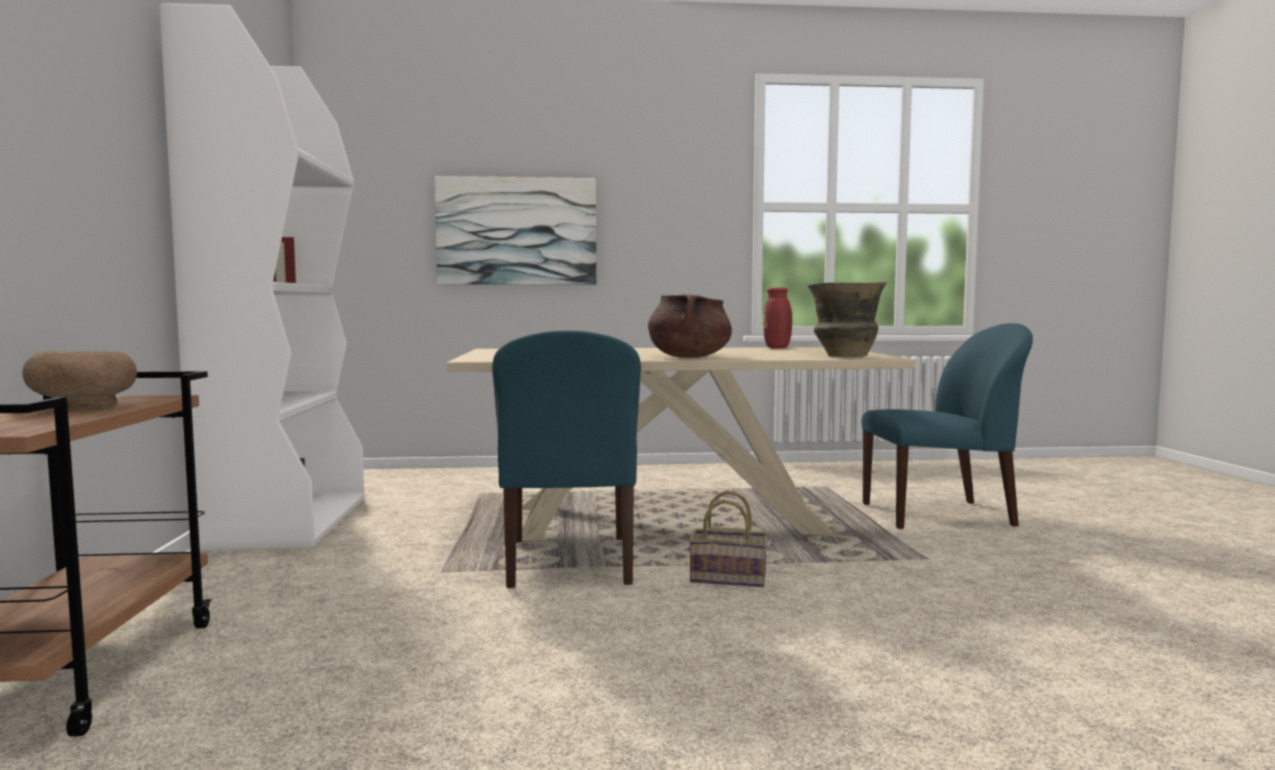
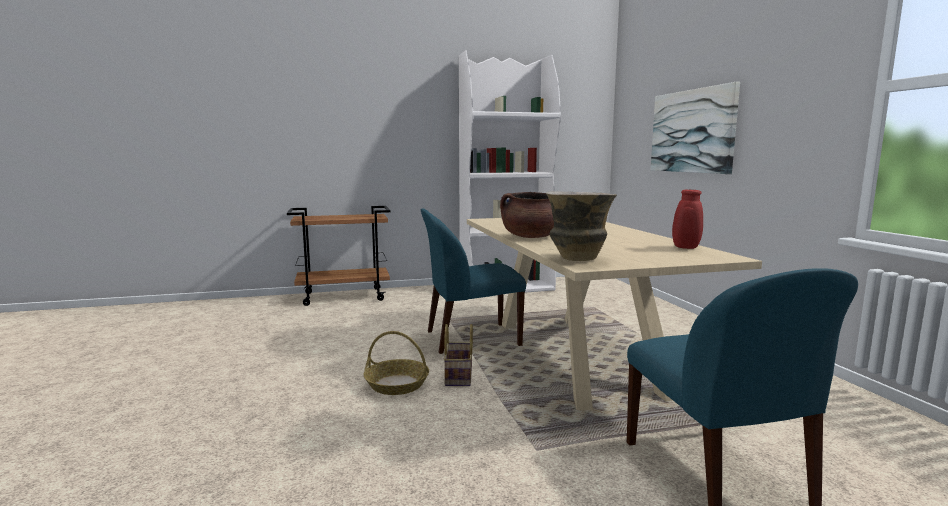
camera: 80 degrees right, 5 degrees up
brown bowl [22,351,137,409] -> none
none -> basket [364,331,429,395]

